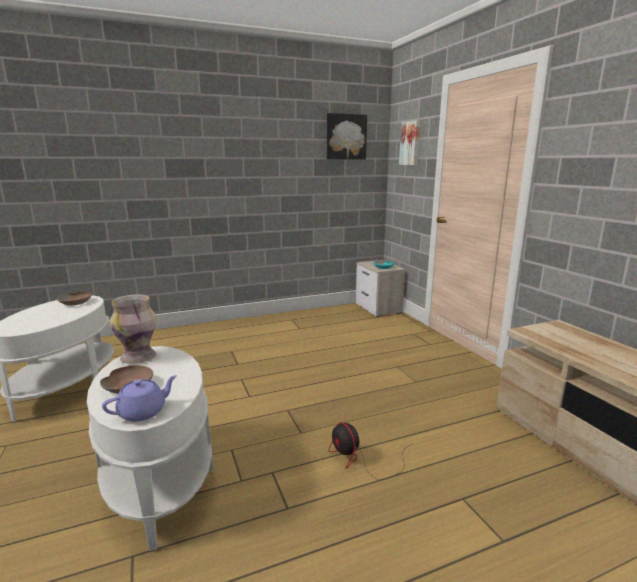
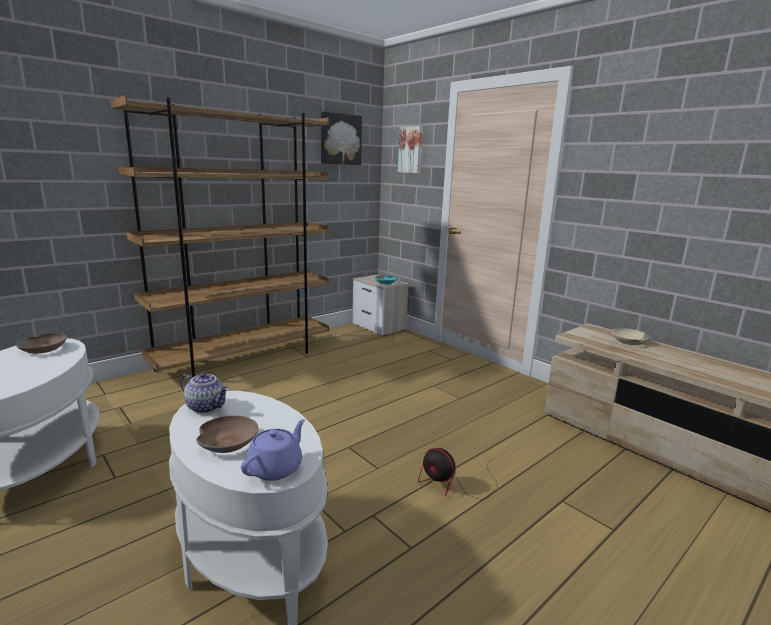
camera: 20 degrees left, 0 degrees up
vase [110,295,157,364] -> teapot [180,372,229,413]
none -> brown bookcase [110,95,329,378]
none -> beige bowl [612,328,651,345]

